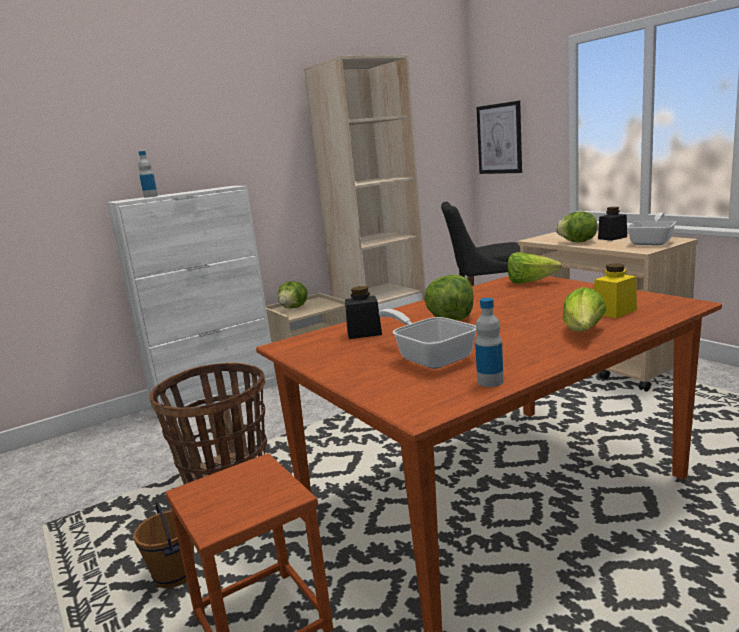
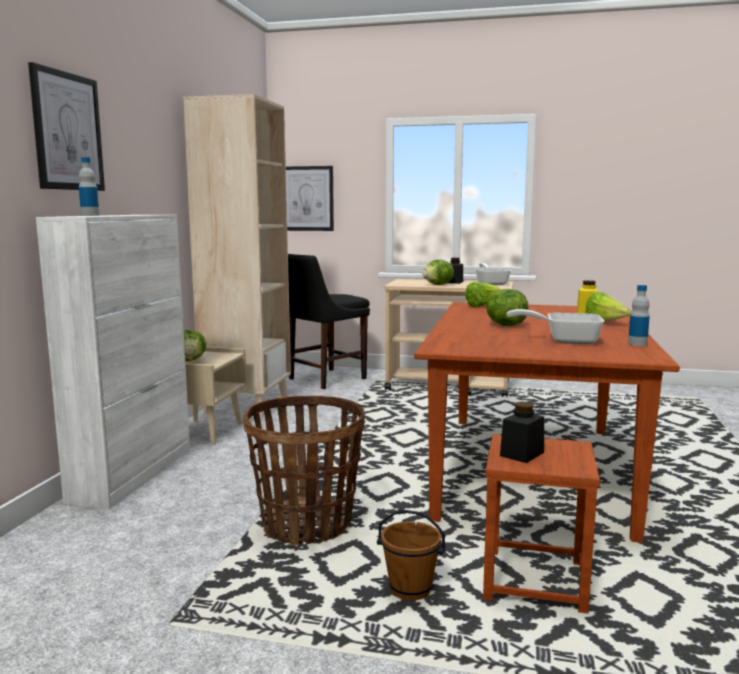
camera: 45 degrees left, 5 degrees down
black jar [345,286,382,339] -> black jar moved to [500,402,544,463]
none -> picture [28,62,105,191]

